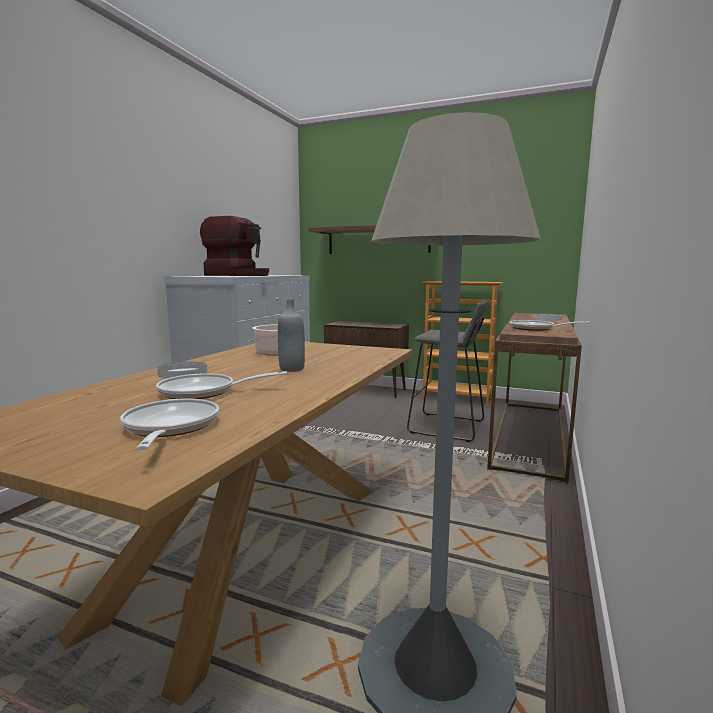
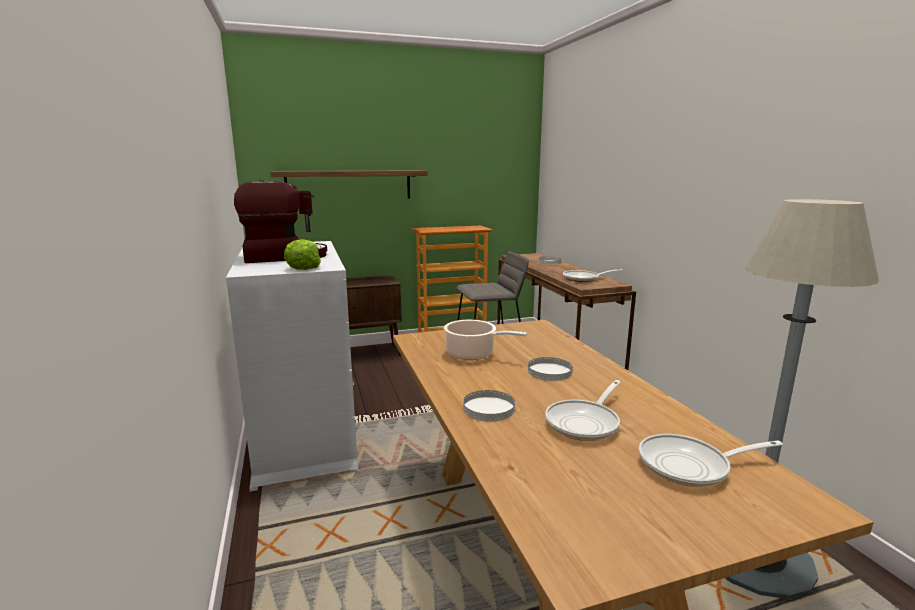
camera: 40 degrees left, 5 degrees up
frying pan [120,398,219,450] -> frying pan turned 45 degrees counterclockwise [639,434,783,487]
grey bottle [278,299,305,372] -> white plate [528,357,573,381]
none -> lettuce [284,239,321,270]

